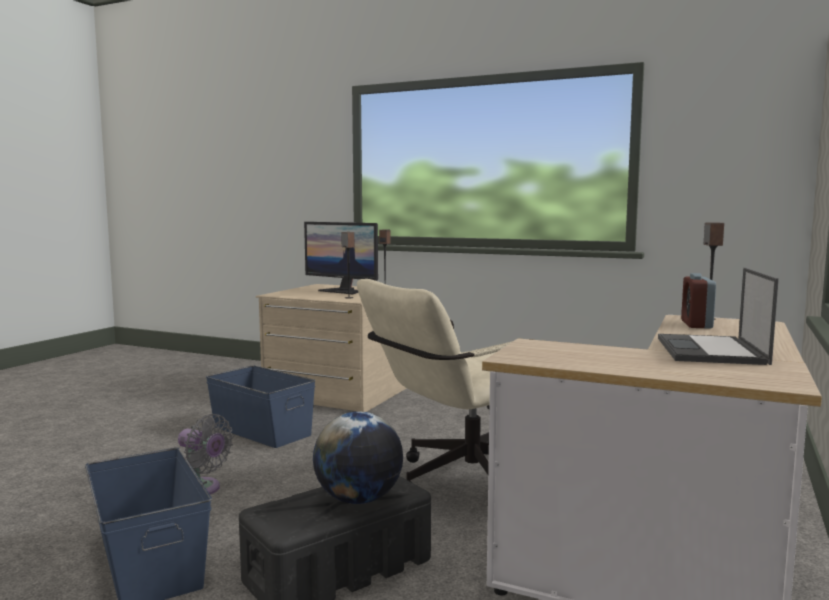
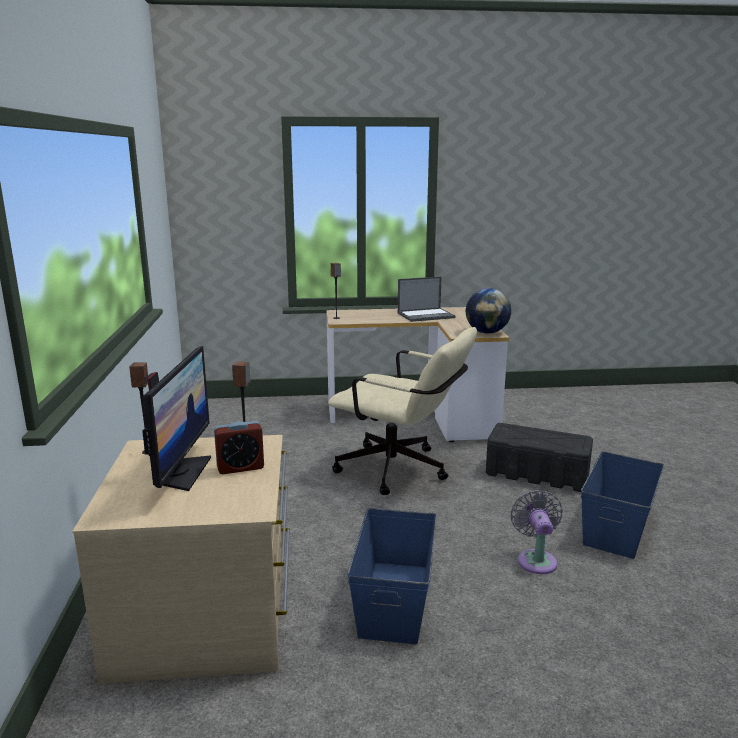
camera: 120 degrees left, 10 degrees up
globe [313,412,403,504] -> globe moved to [466,288,511,334]
alarm clock [681,273,716,329] -> alarm clock moved to [214,421,264,474]

